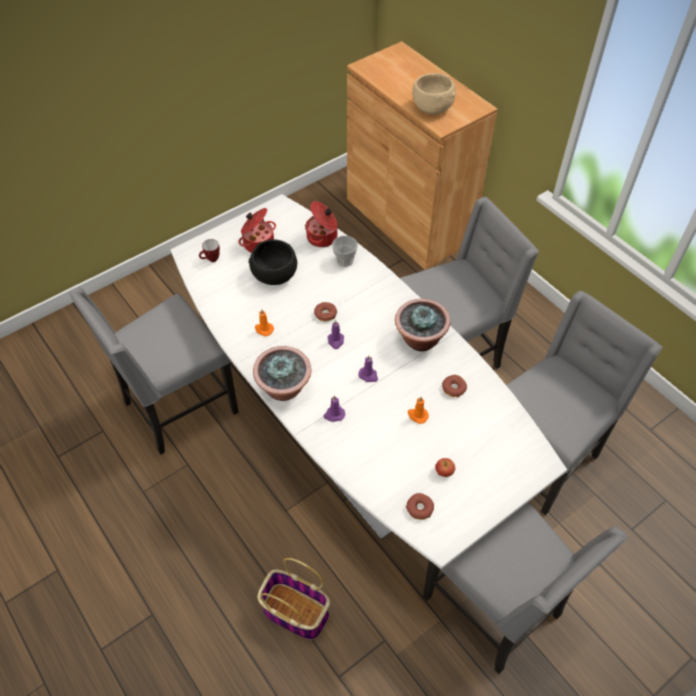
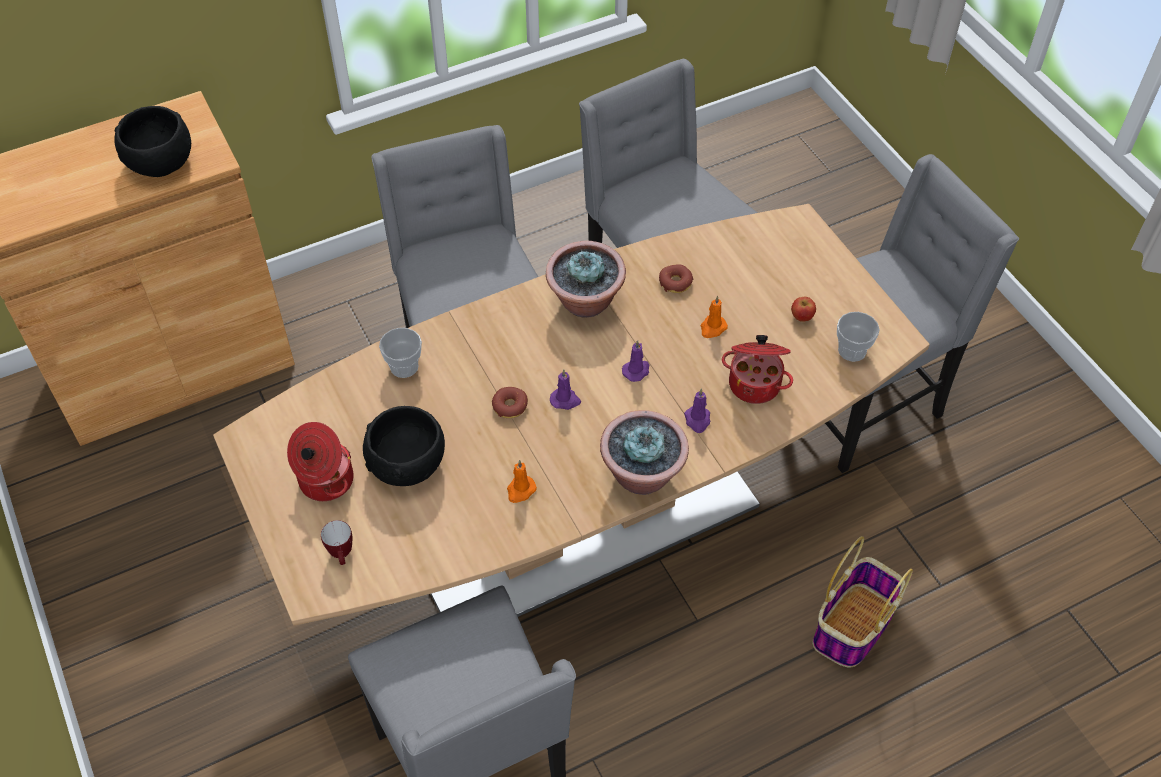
camera: 80 degrees left, 0 degrees up
white dining table [171,194,567,569] -> brown dining table [213,204,930,626]
cooking pot [305,201,337,247] -> cooking pot moved to [722,335,793,404]
donut [406,493,434,520] -> cup [837,312,880,362]
beige bowl [412,73,456,115] -> black bowl [114,106,191,177]

